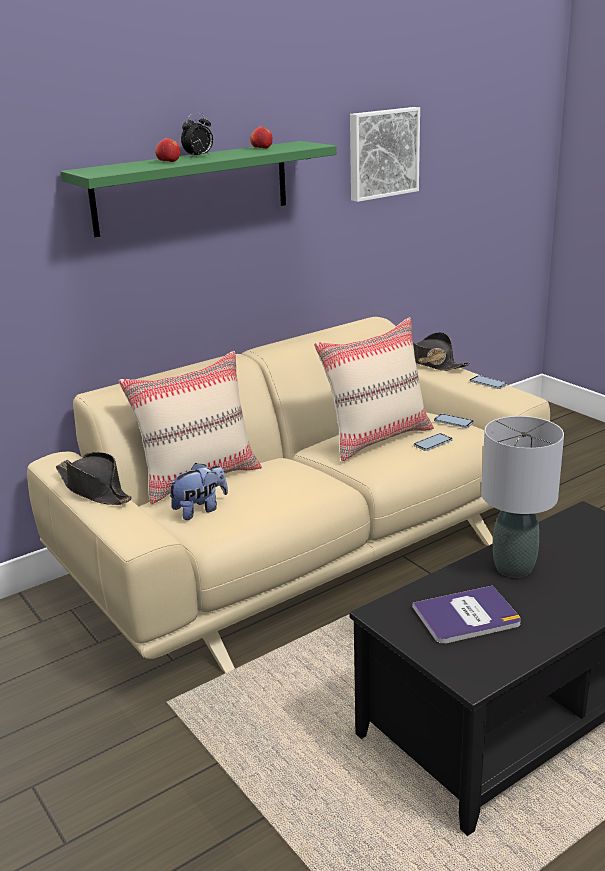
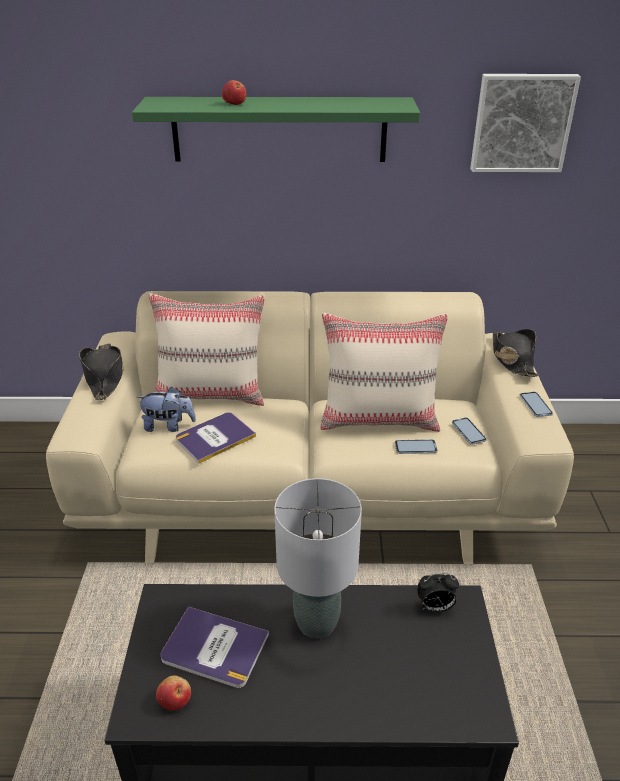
camera: 35 degrees right, 10 degrees up
alarm clock [181,113,213,158] -> alarm clock moved to [417,573,459,612]
apple [250,126,273,149] -> apple moved to [156,676,191,710]
none -> book [176,412,256,463]

